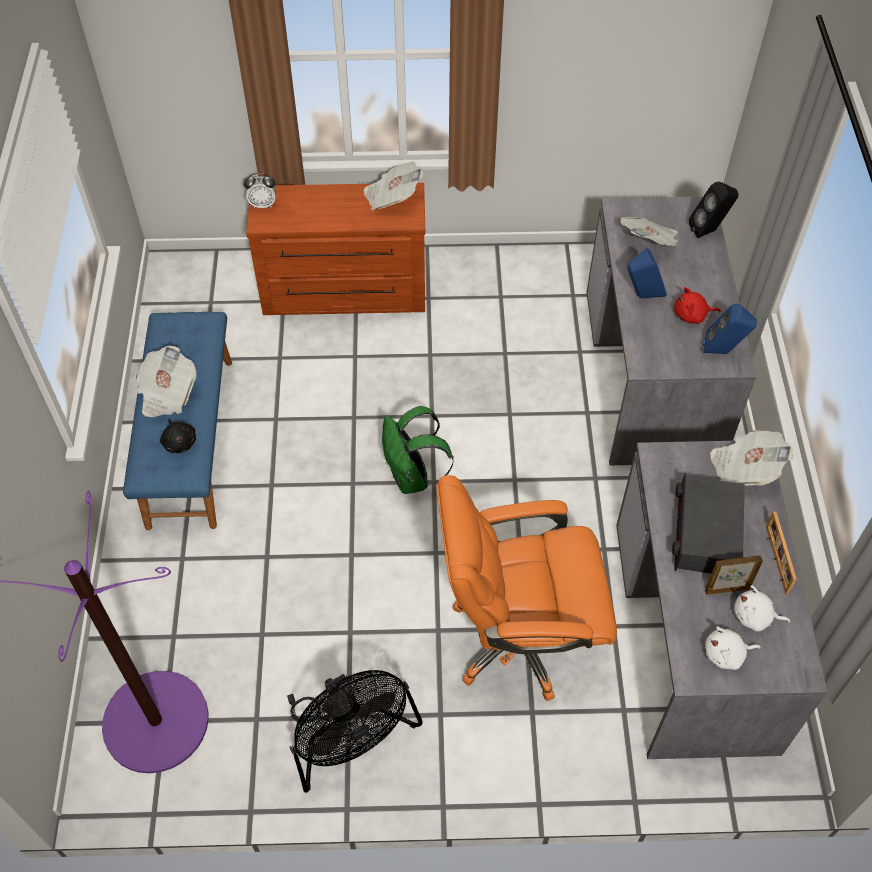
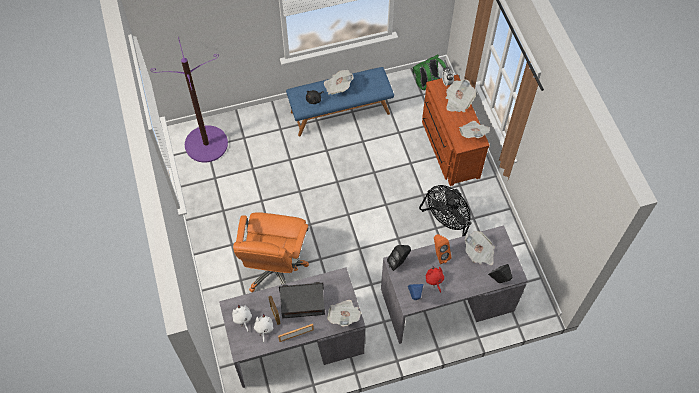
camera: 75 degrees right, 5 degrees up
black fan [287,670,423,793] -> black fan moved to [419,185,472,236]
green backpack [382,406,454,494] -> green backpack moved to [412,55,447,90]
orange office chair [436,475,617,701] -> orange office chair turned 150 degrees counterclockwise [233,212,309,292]
blue speaker [627,248,667,299] -> orange speaker [434,234,452,264]
none -> black speaker [387,245,411,271]
none -> newspaper [446,79,476,112]

